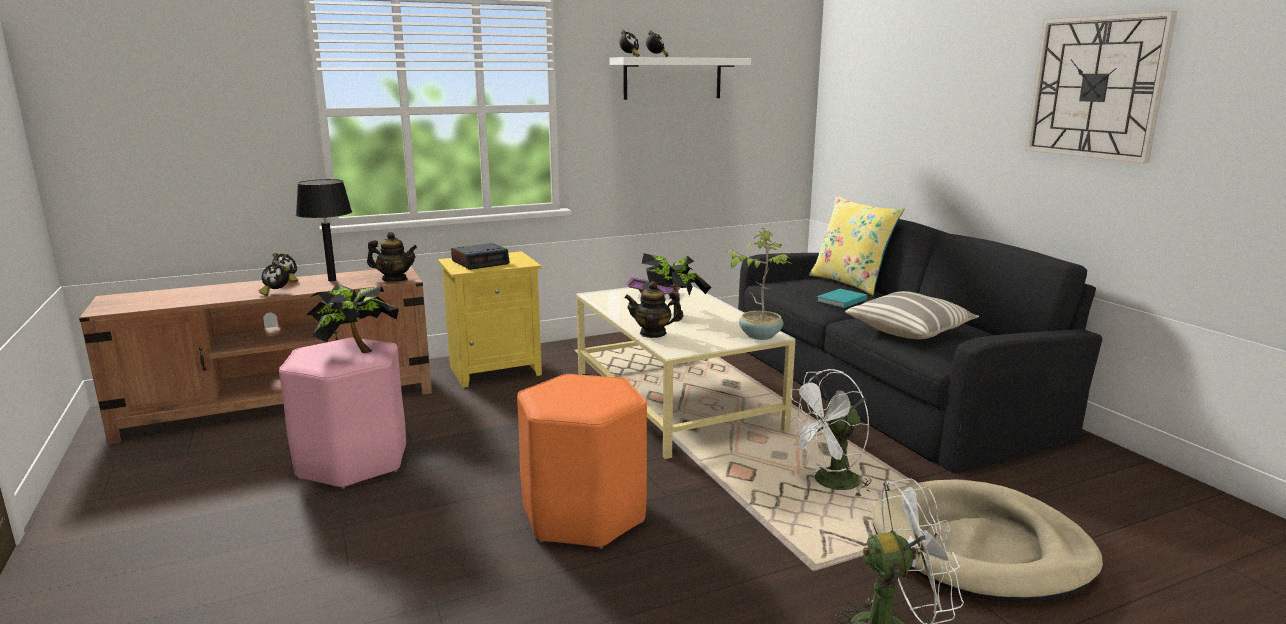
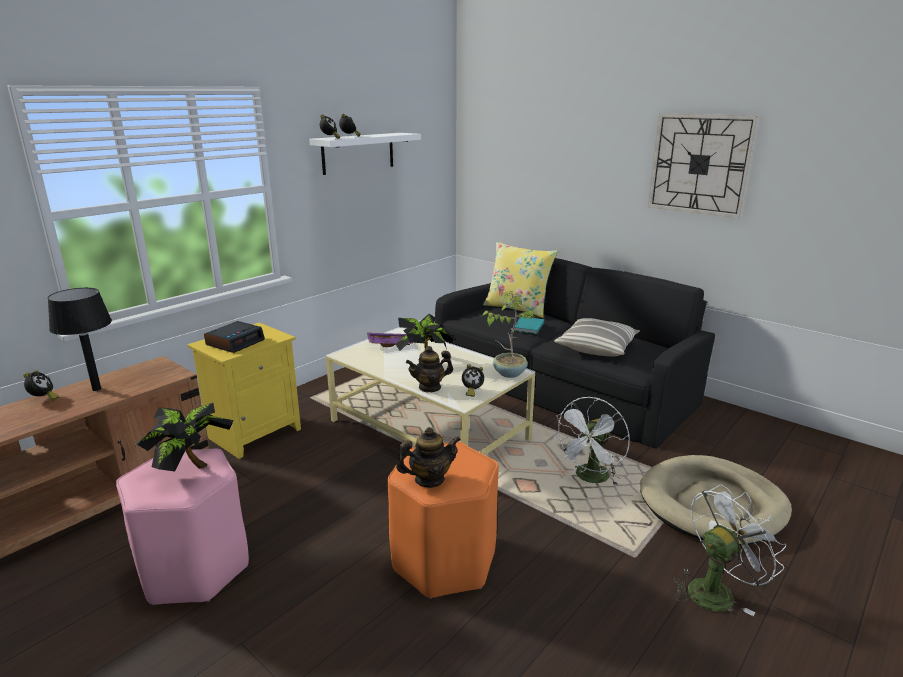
camera: 25 degrees left, 5 degrees up
alarm clock [258,261,289,296] -> alarm clock moved to [462,364,484,397]
teapot [367,232,417,282] -> teapot moved to [396,427,461,488]

